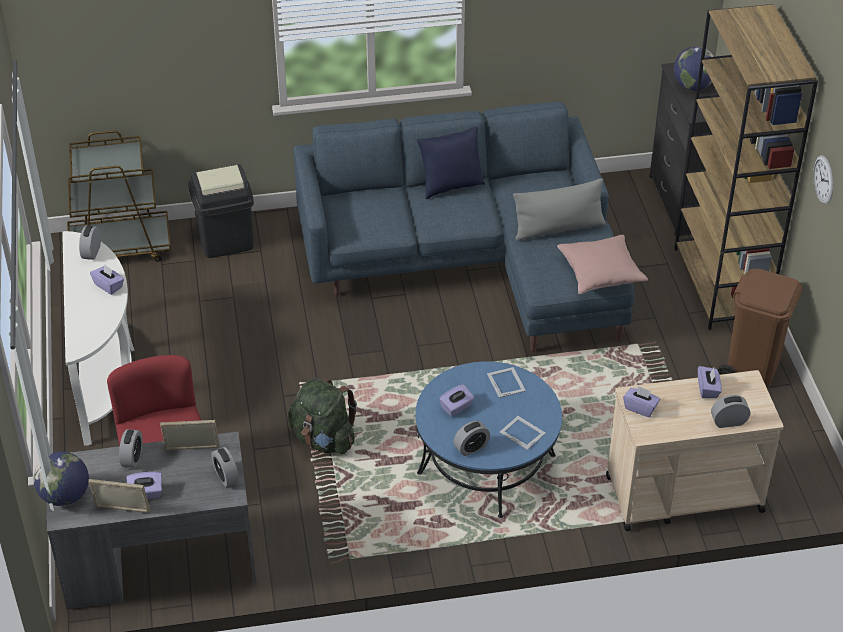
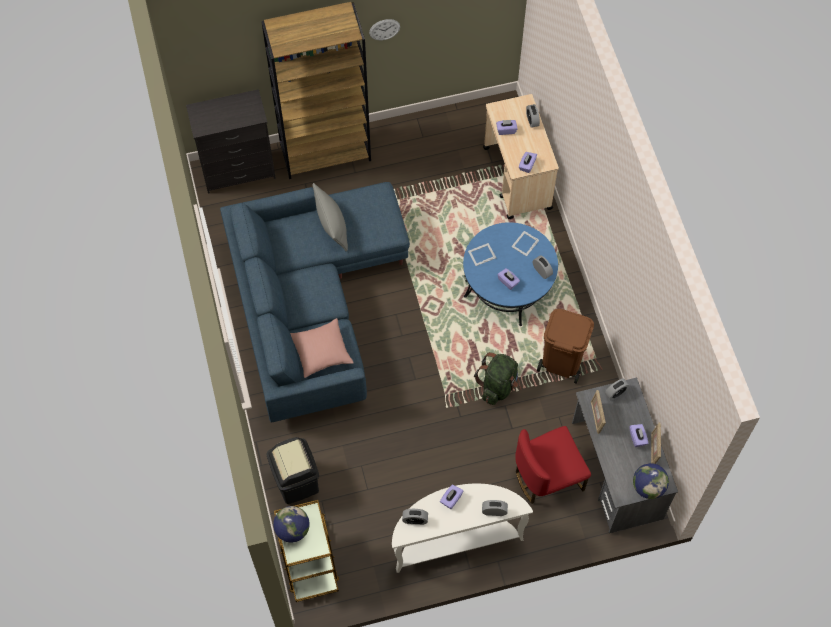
camera: 95 degrees left, 20 degrees up
alarm clock [119,429,143,468] -> alarm clock moved to [482,500,508,516]
blue pillow [417,126,485,199] -> none
pink pillow [557,235,648,294] -> pink pillow moved to [290,318,354,378]
globe [674,46,714,90] -> globe moved to [273,506,310,543]
brown trash can [718,269,802,387] -> brown trash can moved to [537,309,594,384]

